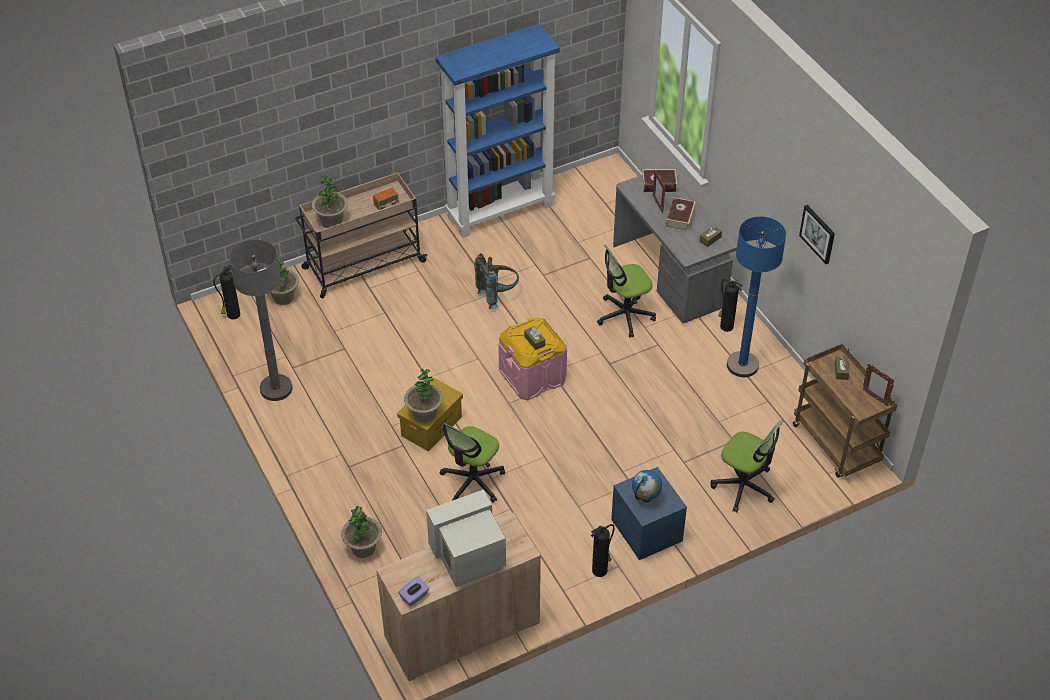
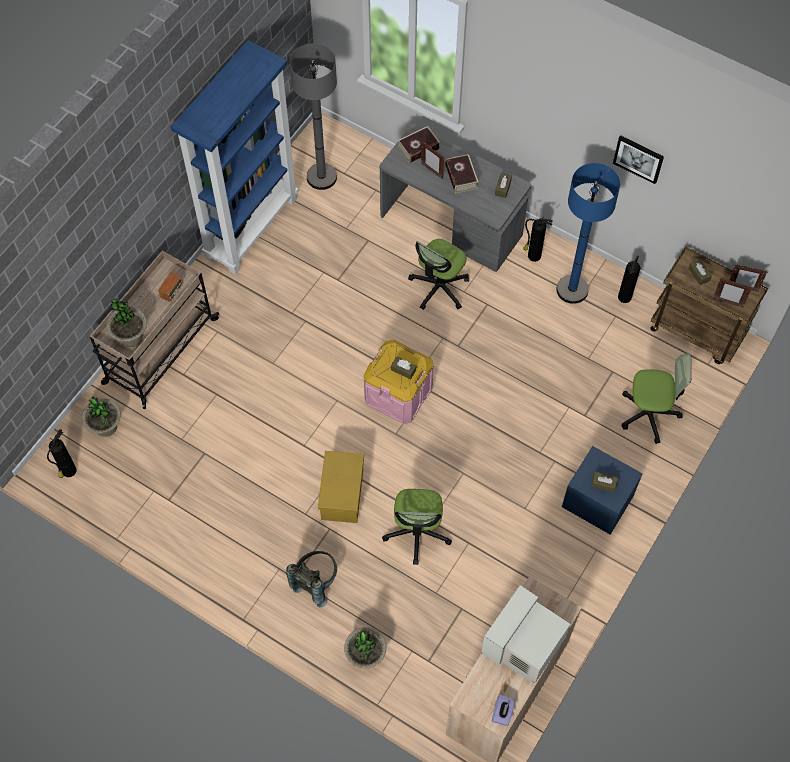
camera: 30 degrees left, 15 degrees up
grey floor lamp [229,239,293,401] -> grey floor lamp moved to [290,43,337,190]
potted plant [404,369,443,423] -> none
grey backpack [474,253,519,310] -> grey backpack moved to [286,551,337,608]
fire extinguisher [591,524,615,577] -> fire extinguisher moved to [618,255,640,303]
globe [632,470,662,502] -> brown tissue box [591,472,618,492]
none -> picture frame [713,278,752,308]

